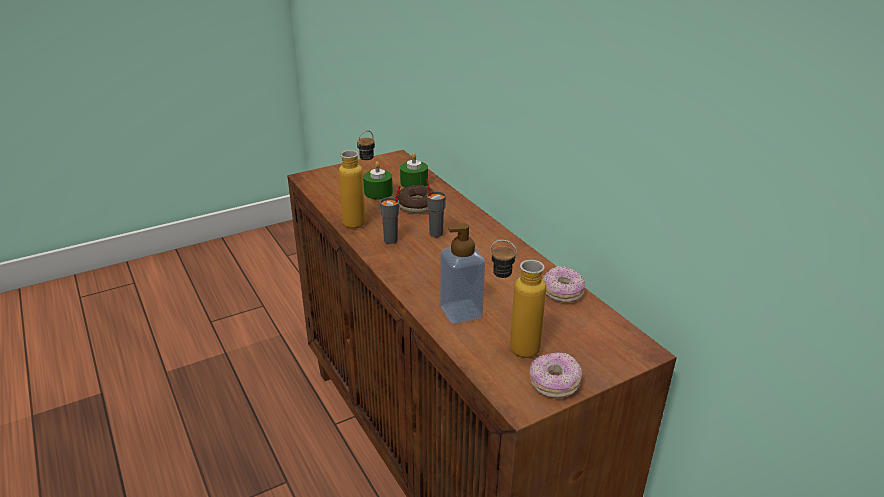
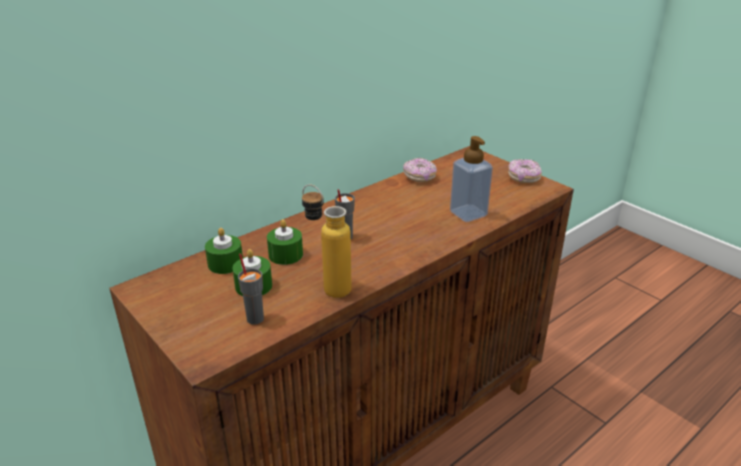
camera: 100 degrees left, 0 degrees up
grey cup [380,186,400,244] -> grey cup moved to [238,254,264,325]
donut [396,185,434,214] -> green candle [267,219,303,265]
bottle [490,240,546,358] -> none

